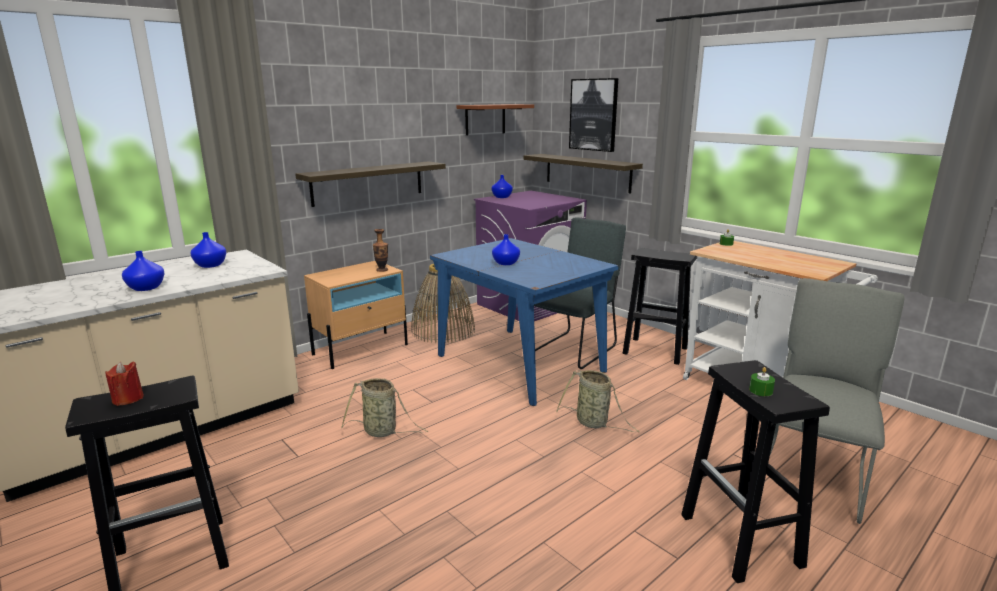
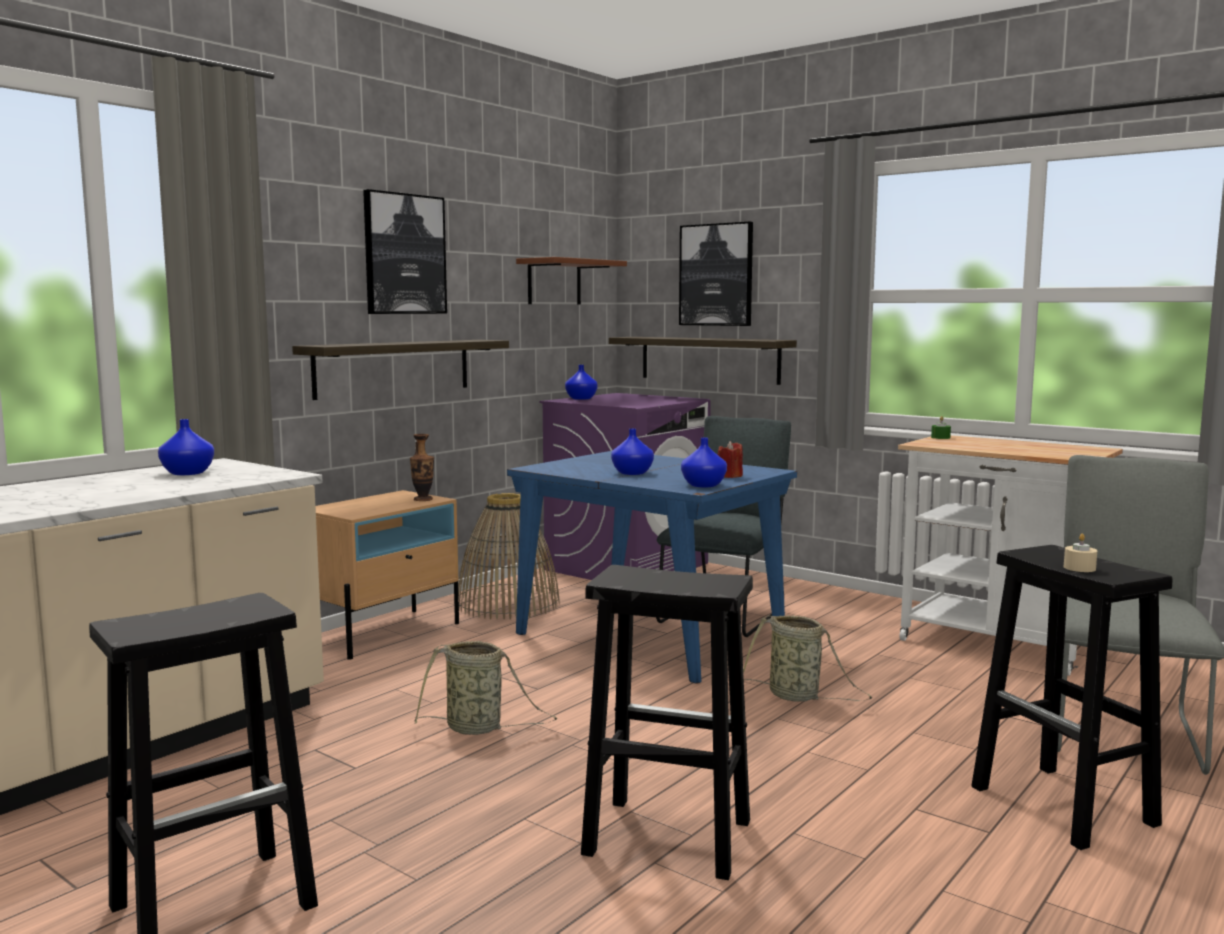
camera: 10 degrees left, 10 degrees down
red candle [105,361,144,406] -> red candle moved to [717,441,743,478]
blue vase [122,251,164,291] -> blue vase moved to [681,438,727,488]
black stool [623,248,697,365] -> black stool moved to [581,565,753,880]
green candle [749,367,775,396] -> beige candle [1064,534,1097,572]
none -> picture [363,189,447,314]

